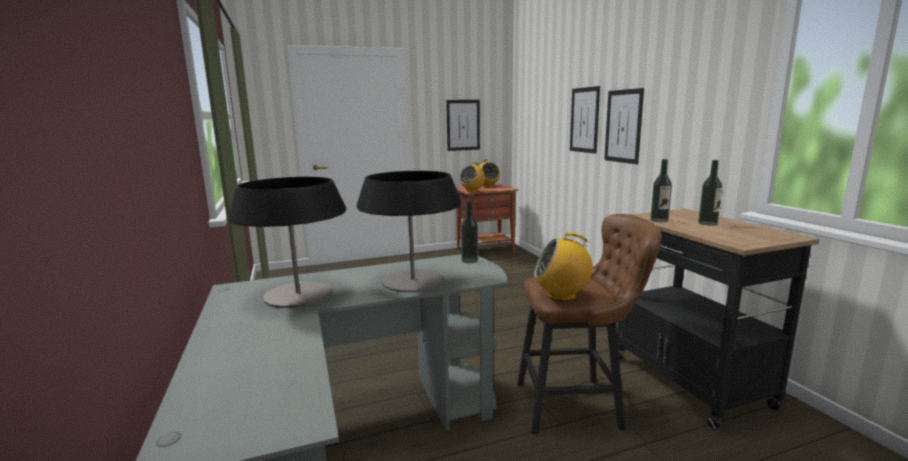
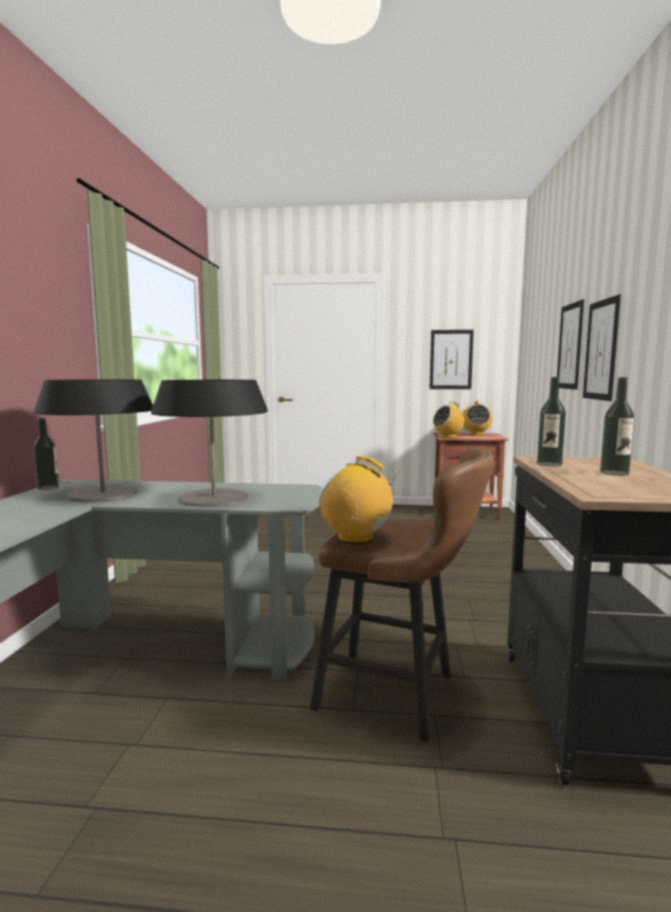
camera: 25 degrees right, 5 degrees down
bottle [461,200,478,263] -> bottle moved to [33,418,59,490]

